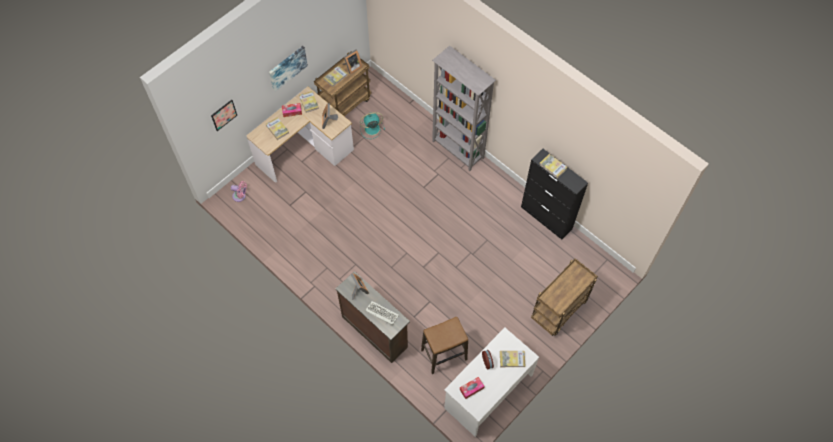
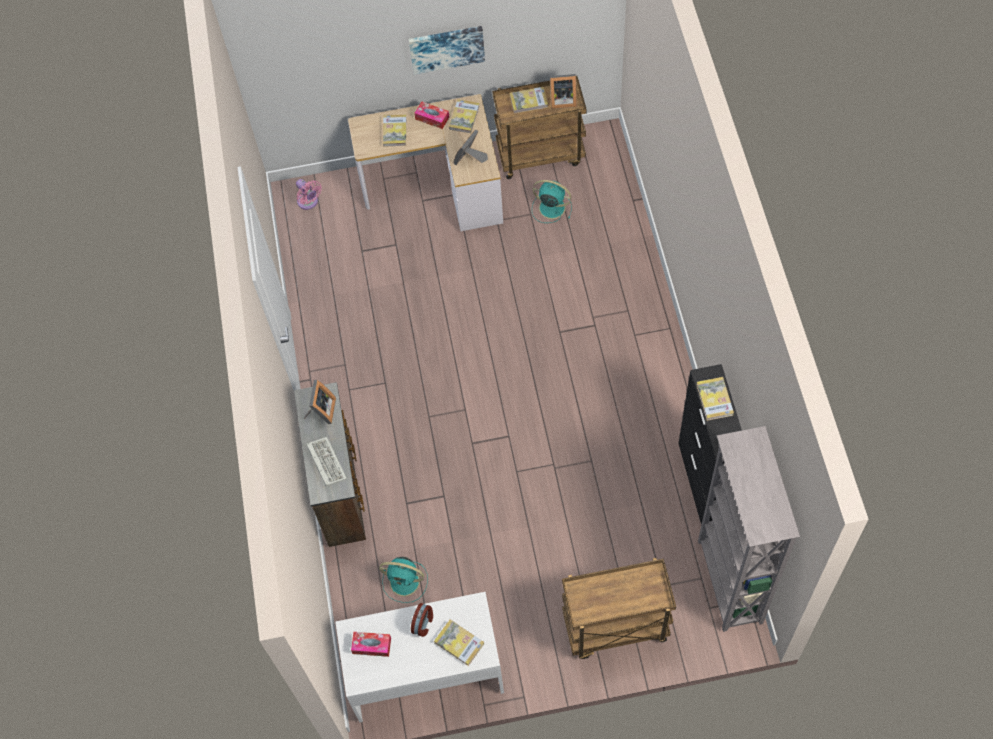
camera: 40 degrees right, 0 degrees up
picture [211,100,237,131] -> none
stool [421,317,468,374] -> turquoise fan [379,557,428,603]
grey bookcase [432,46,496,171] -> grey bookcase moved to [698,426,800,632]

